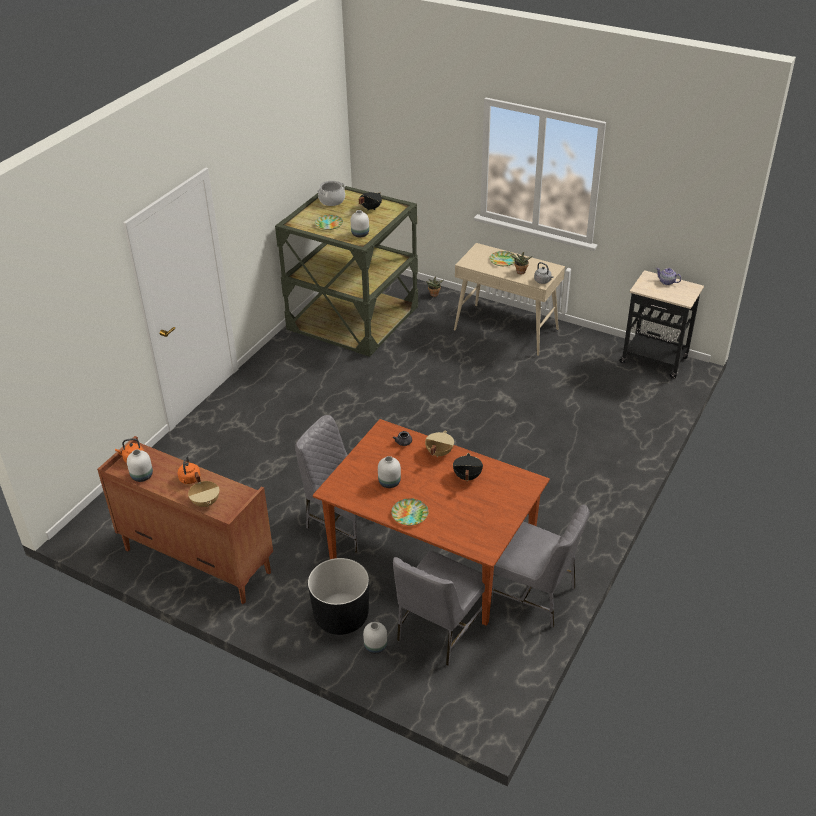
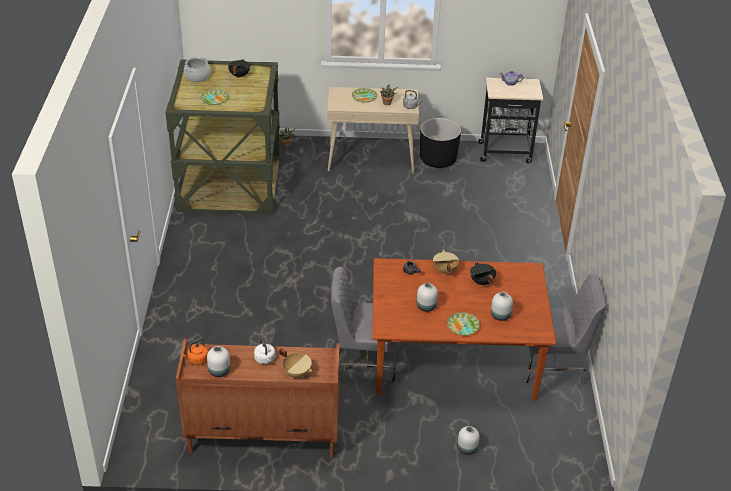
camera: 30 degrees left, 0 degrees up
orange kettle [178,456,200,484] -> white kettle [254,338,275,364]
black planter [308,558,369,635] -> black planter moved to [420,118,461,168]
white vase [351,210,369,237] -> white vase moved to [491,292,513,321]
grey chair [393,551,485,666] -> none

